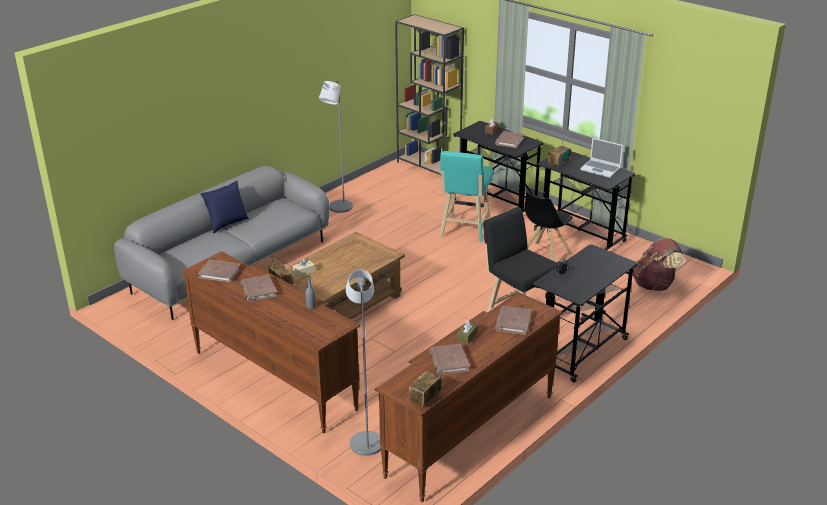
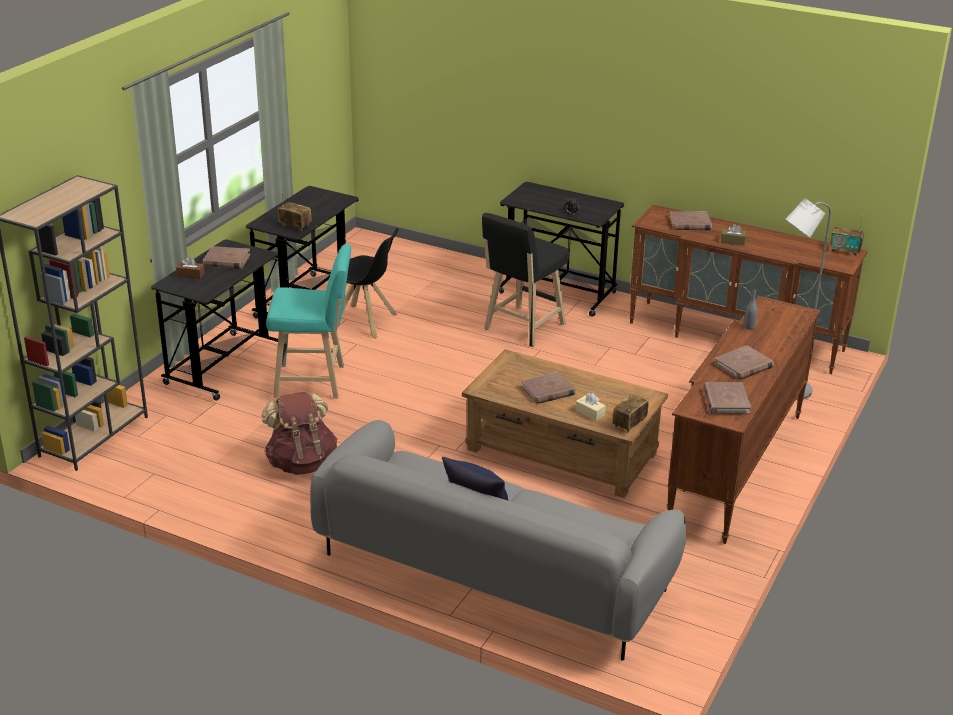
camera: 105 degrees left, 0 degrees up
grey floor lamp [319,80,353,213] -> none
brown book [429,344,470,375] -> brown book moved to [521,372,576,404]
laptop [580,138,623,178] -> none
brown backpack [633,238,685,291] -> brown backpack moved to [262,392,337,475]

